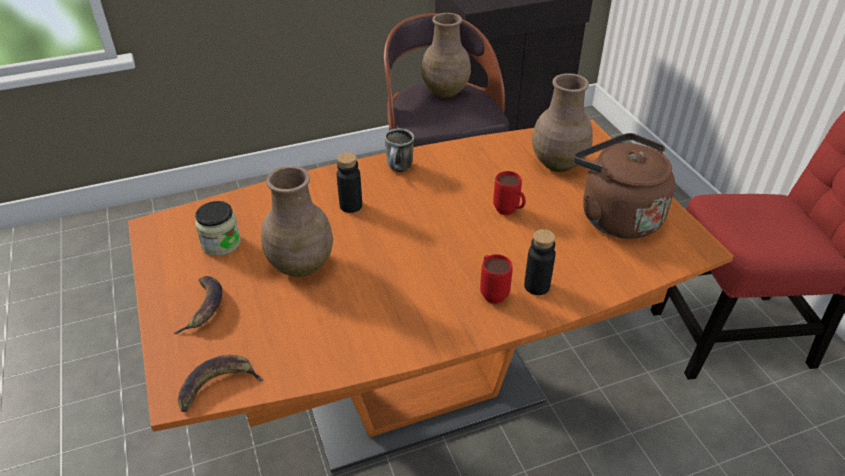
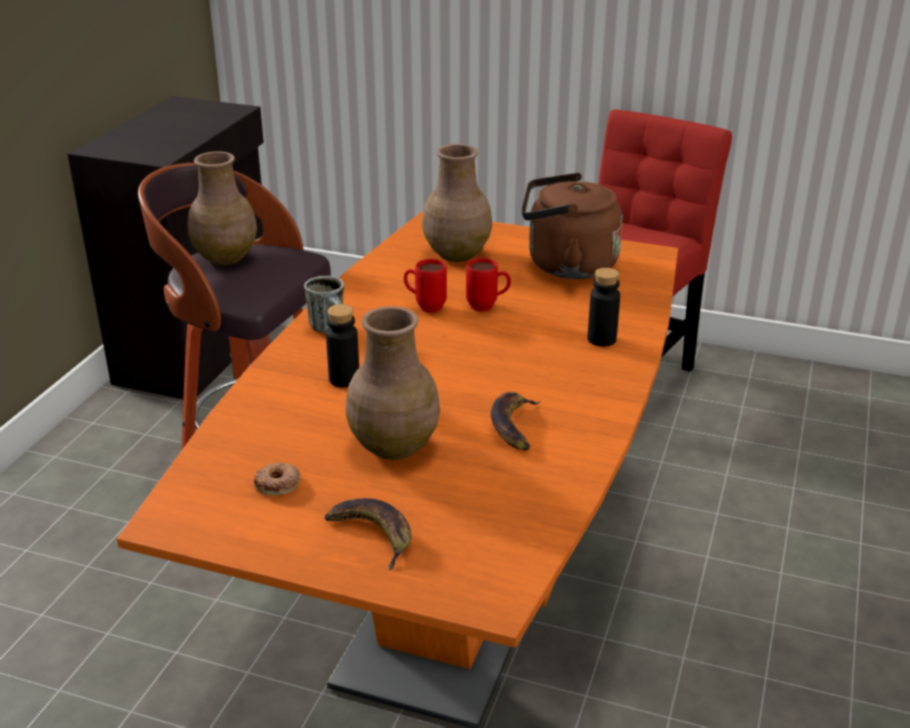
camera: 50 degrees left, 10 degrees down
banana [178,355,264,412] -> banana moved to [491,392,541,451]
jar [195,201,241,256] -> donut [254,462,300,495]
red mug [480,254,513,304] -> red mug moved to [404,259,447,313]

